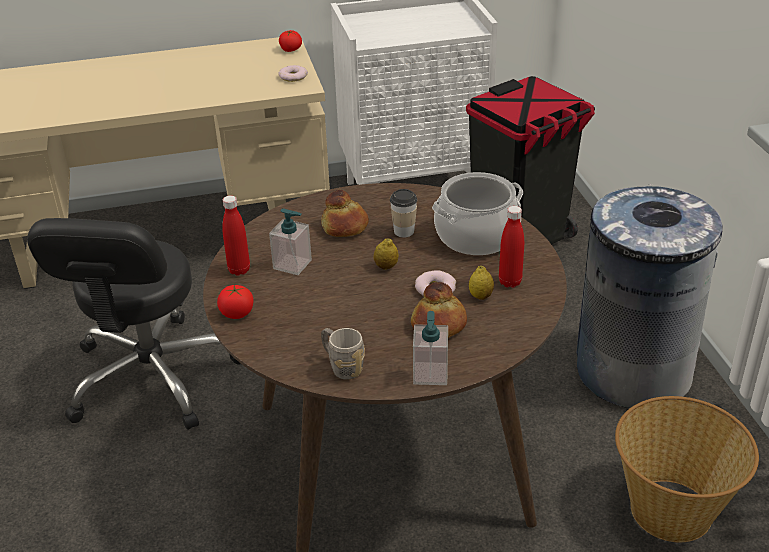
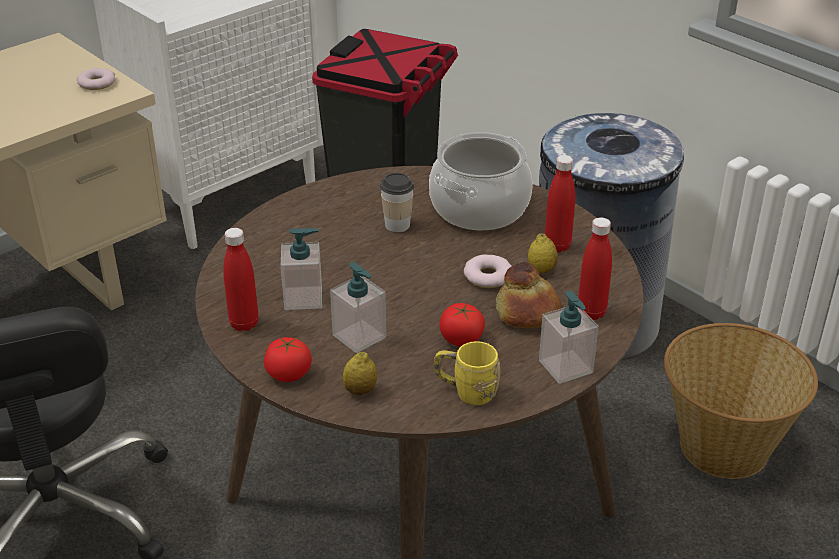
camera: 30 degrees left, 0 degrees up
tomato [279,30,302,52] -> tomato moved to [439,303,485,346]
bread [321,190,369,237] -> none
grey mug [321,328,365,380] -> yellow mug [434,341,500,405]
lemon [374,238,399,269] -> lemon moved to [343,352,377,396]
none -> soap dispenser [330,262,386,353]
none -> red bottle [578,217,612,320]

